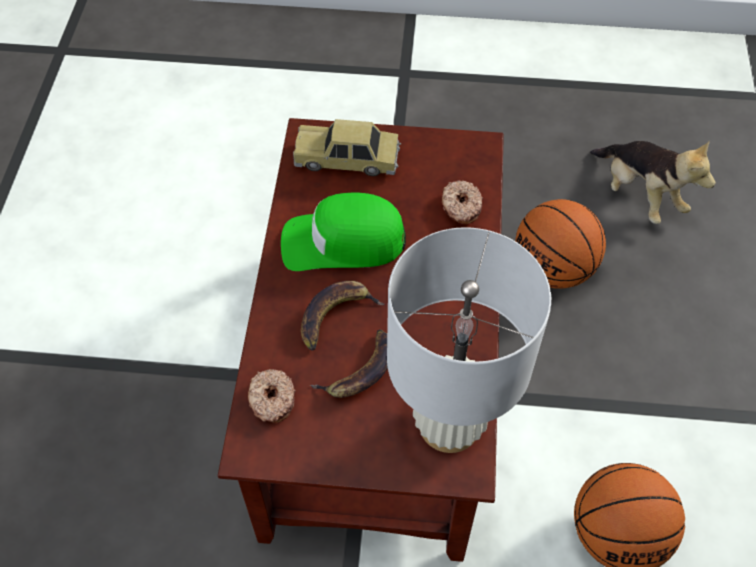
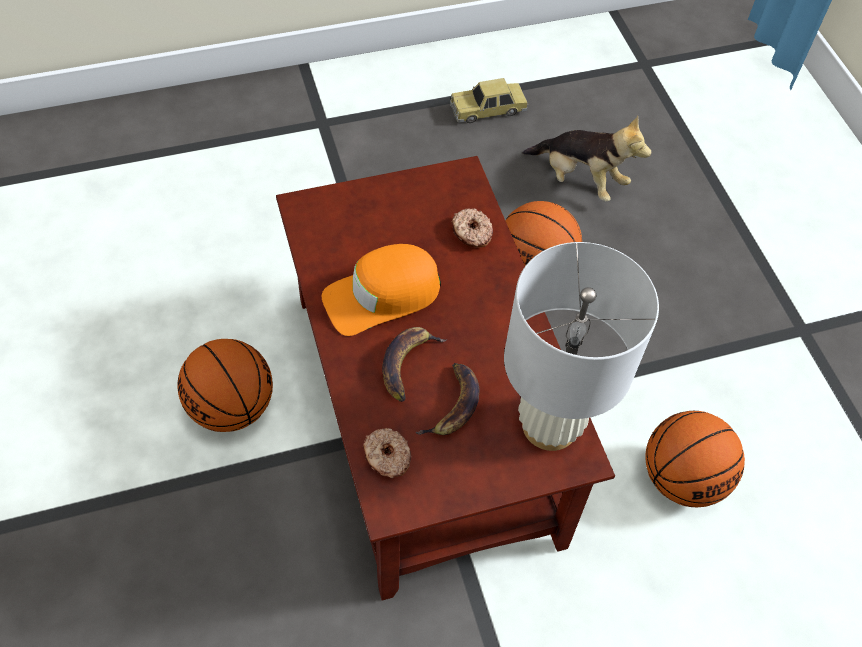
camera: 25 degrees left, 0 degrees up
green cap [281,193,406,271] -> orange cap [322,244,441,336]
toy car [293,119,401,176] -> toy car moved to [450,78,528,123]
none -> basketball [177,339,273,432]

